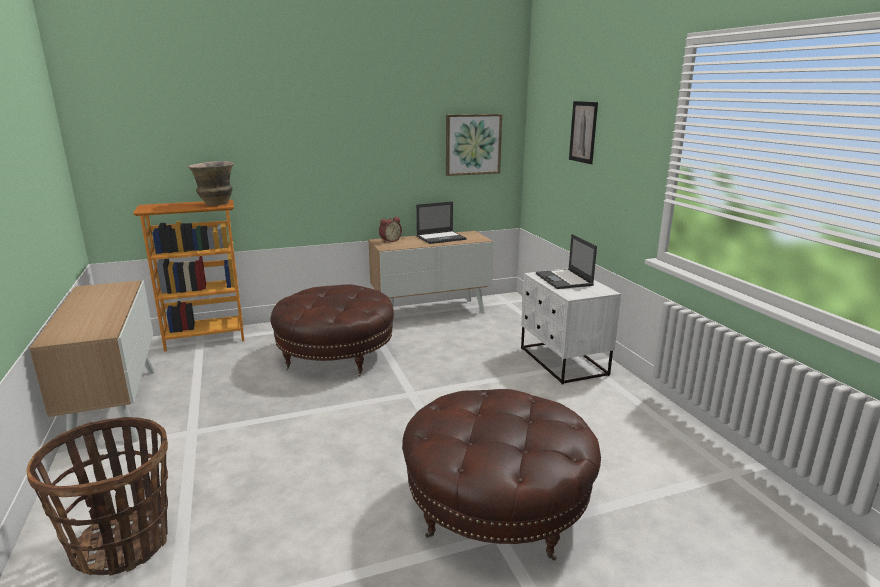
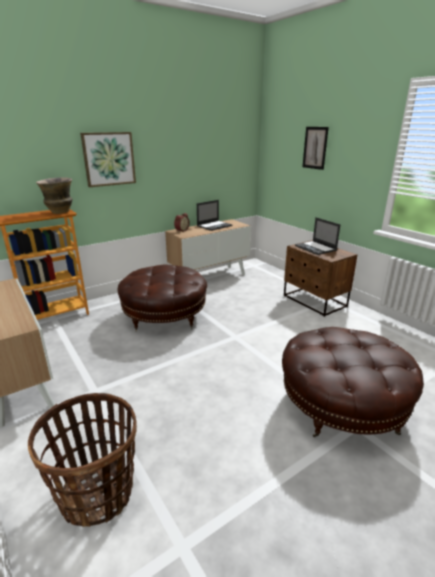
camera: 15 degrees left, 5 degrees up
picture [446,114,502,176] -> picture moved to [80,132,136,187]
white nightstand [521,268,621,385] -> brown nightstand [284,240,358,317]

